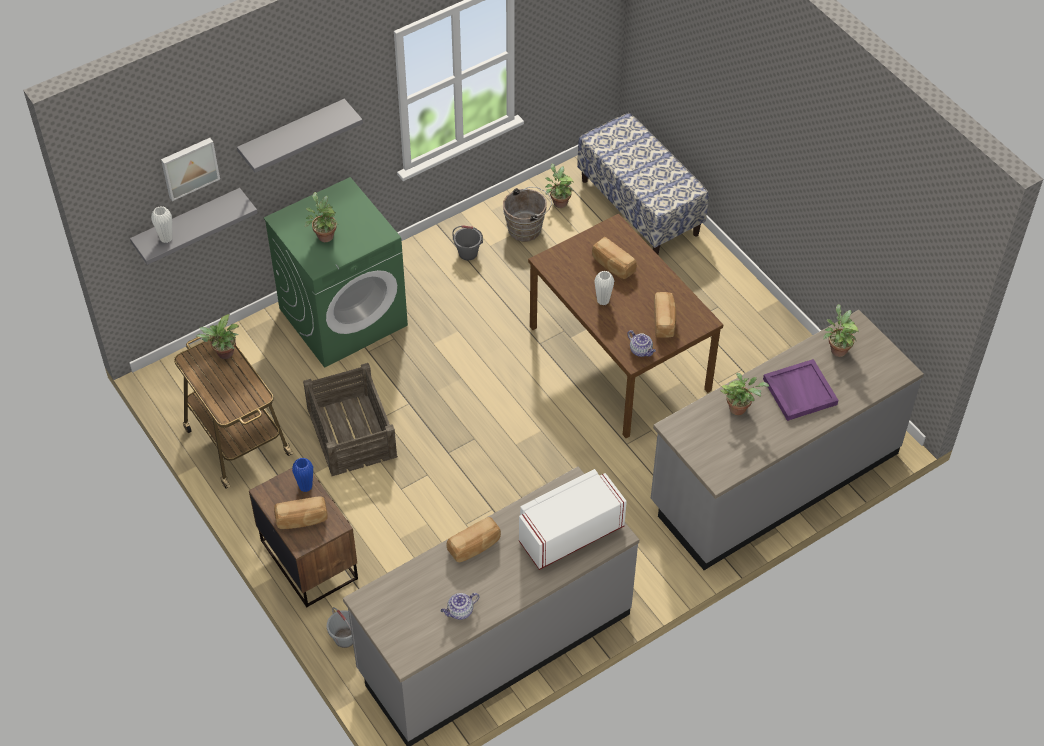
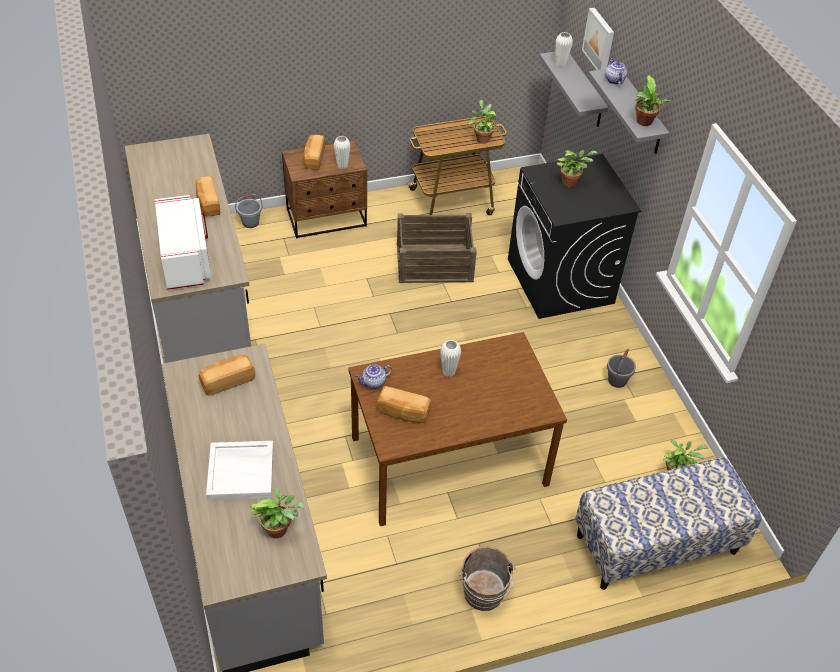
camera: 105 degrees right, 5 degrees down
green washing machine [264,177,408,368] -> black washing machine [508,154,641,319]
blue vase [292,458,313,492] -> white vase [334,136,350,169]
teapot [441,593,479,620] -> teapot moved to [605,57,627,84]
brown bucket [503,187,552,242] -> brown bucket moved to [459,546,515,611]
bread [592,237,637,279] -> bread moved to [199,355,255,396]
potted plant [720,373,770,415] -> potted plant moved to [635,75,672,126]
purple tray [763,359,839,421] -> white tray [206,441,274,500]

